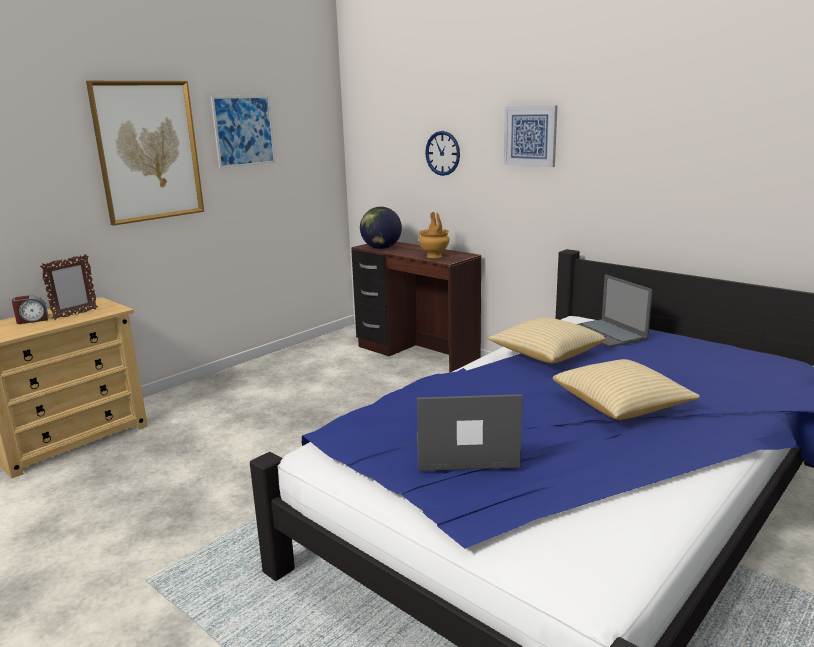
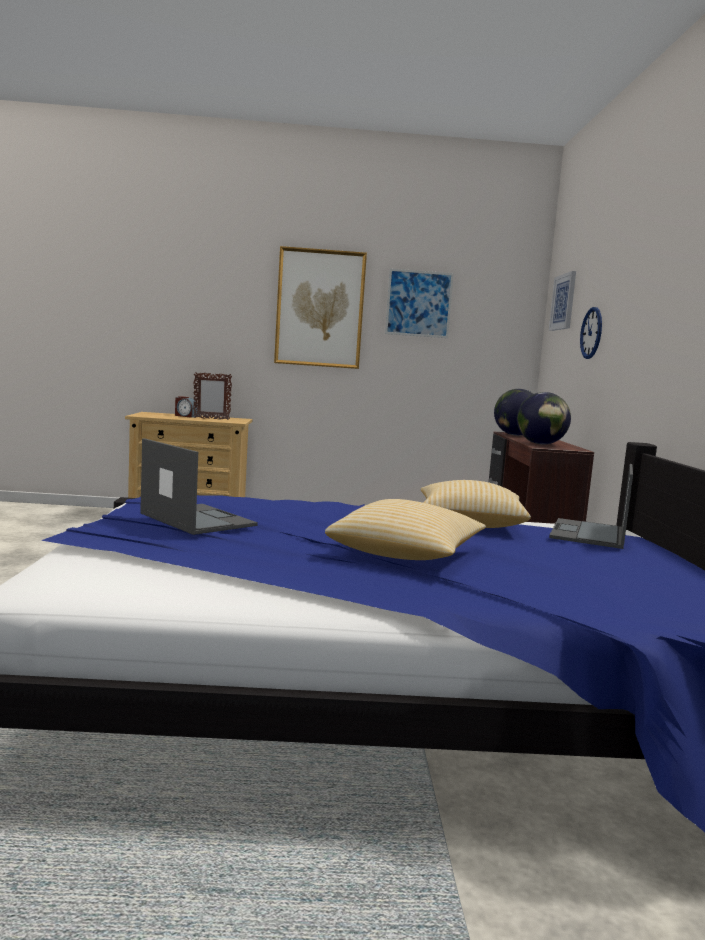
camera: 45 degrees right, 10 degrees down
brown vase [419,212,450,258] -> globe [517,392,571,445]
picture [504,105,558,167] -> picture moved to [549,271,576,331]

